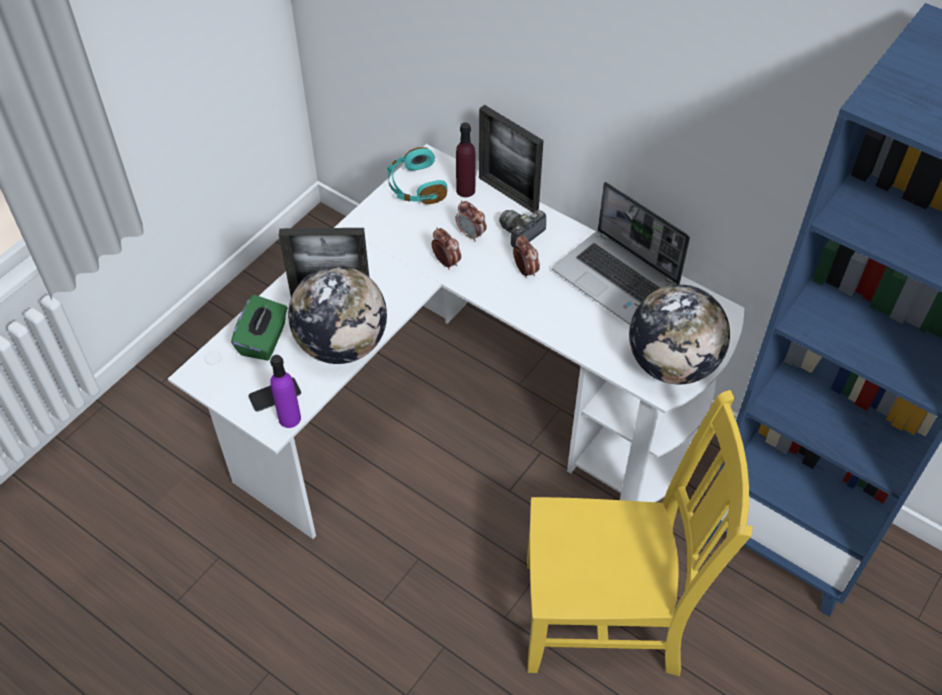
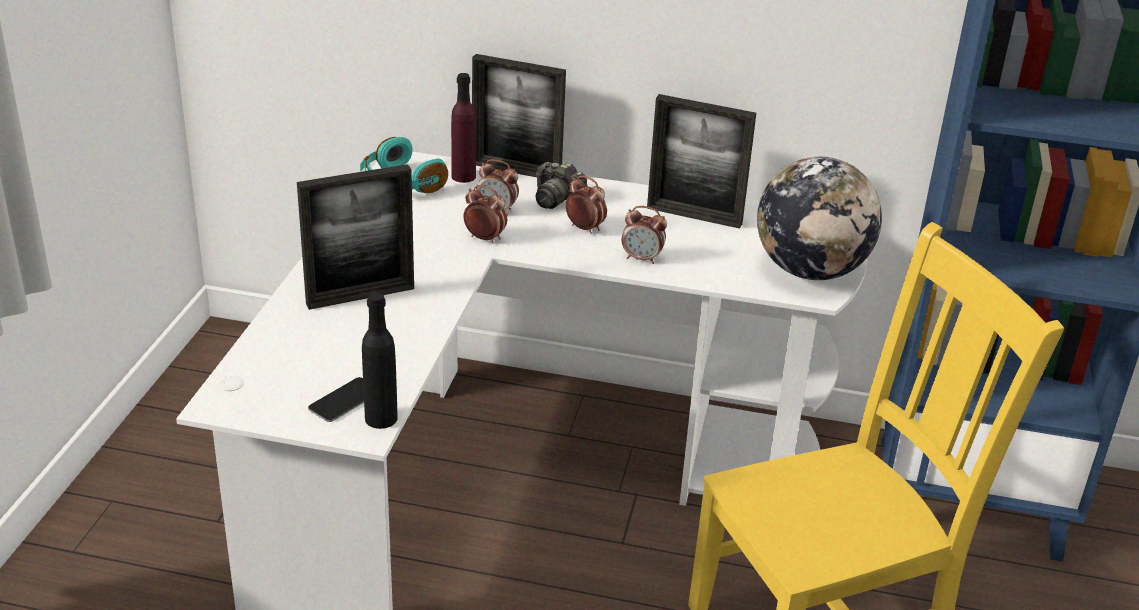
camera: 25 degrees left, 20 degrees down
green tissue box [231,295,288,361] -> none
purple bottle [270,355,301,428] -> black bottle [362,292,398,429]
globe [288,265,387,364] -> none
camera [499,210,546,248] -> camera turned 75 degrees counterclockwise [535,162,587,209]
laptop [552,182,690,325] -> picture frame [647,94,756,229]
none -> alarm clock [622,206,667,264]

